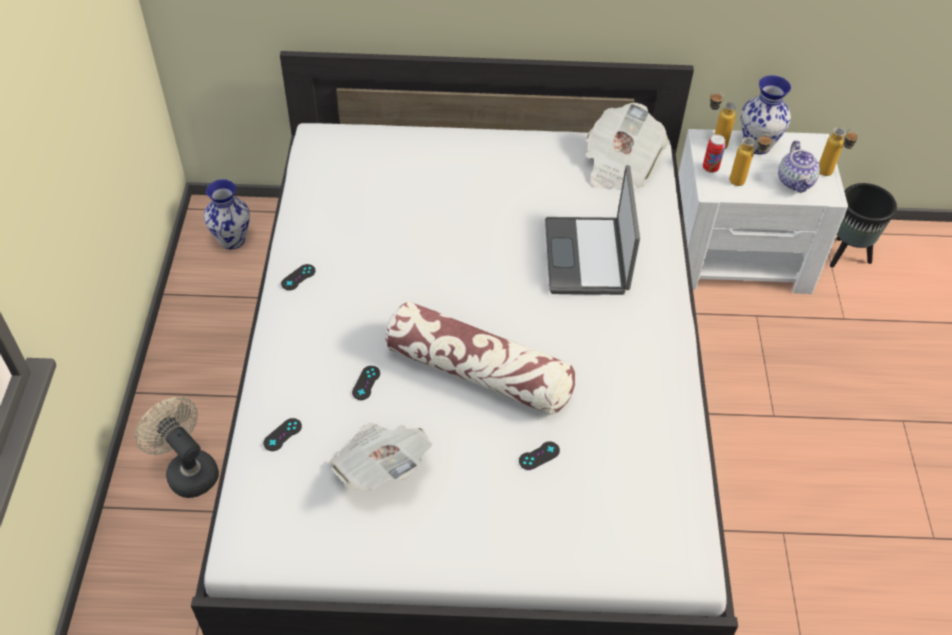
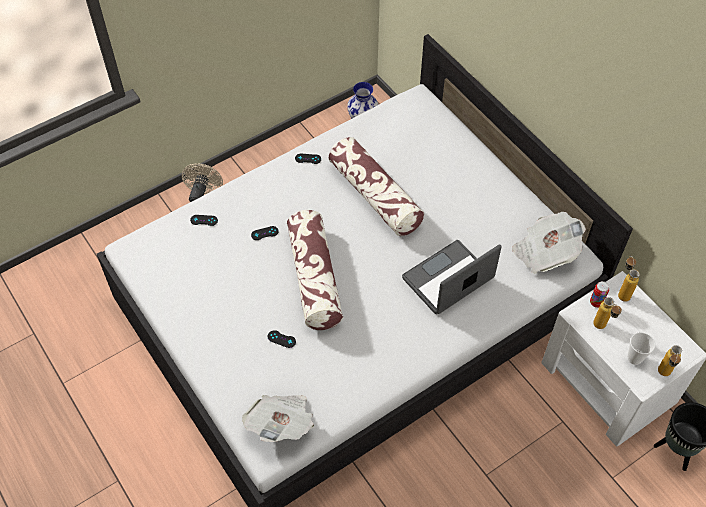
camera: 55 degrees right, 5 degrees up
newspaper [329,423,432,491] -> newspaper moved to [242,395,314,442]
vase [741,75,791,155] -> none
teapot [778,141,820,193] -> cup [628,332,655,365]
none -> pillow [329,137,424,236]

